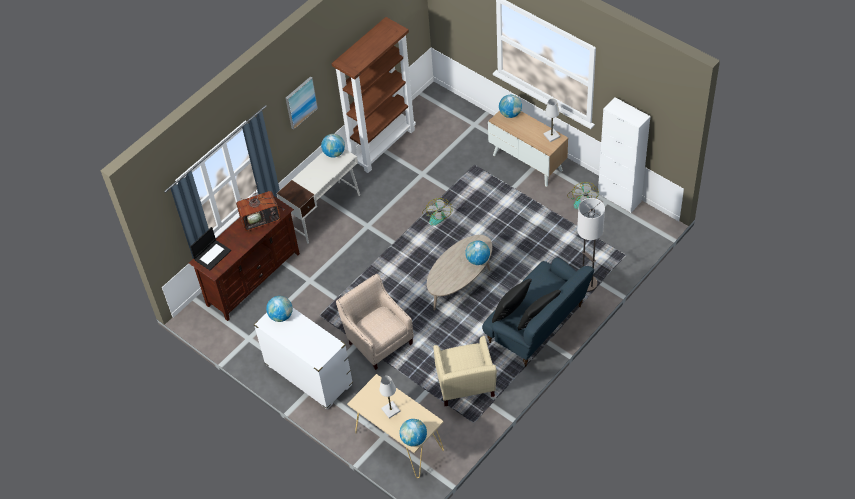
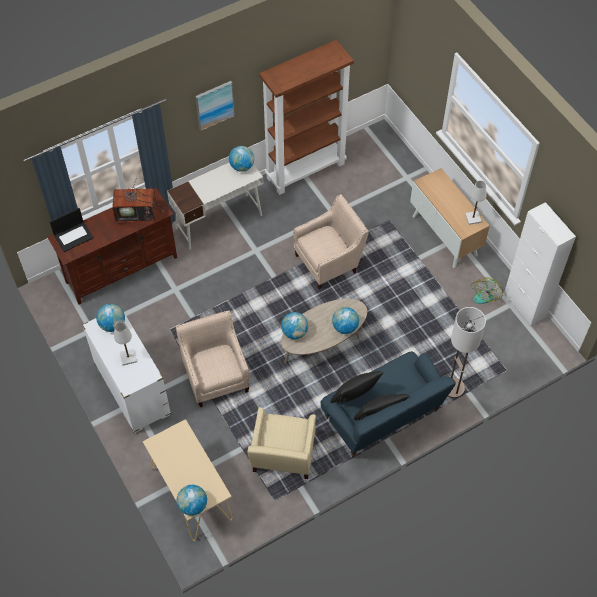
camera: 15 degrees right, 5 degrees up
white table lamp [379,376,400,419] -> white table lamp moved to [114,322,137,366]
fan [422,198,453,225] -> beige armchair [293,194,369,289]
globe [499,95,522,118] -> globe moved to [281,312,308,339]

